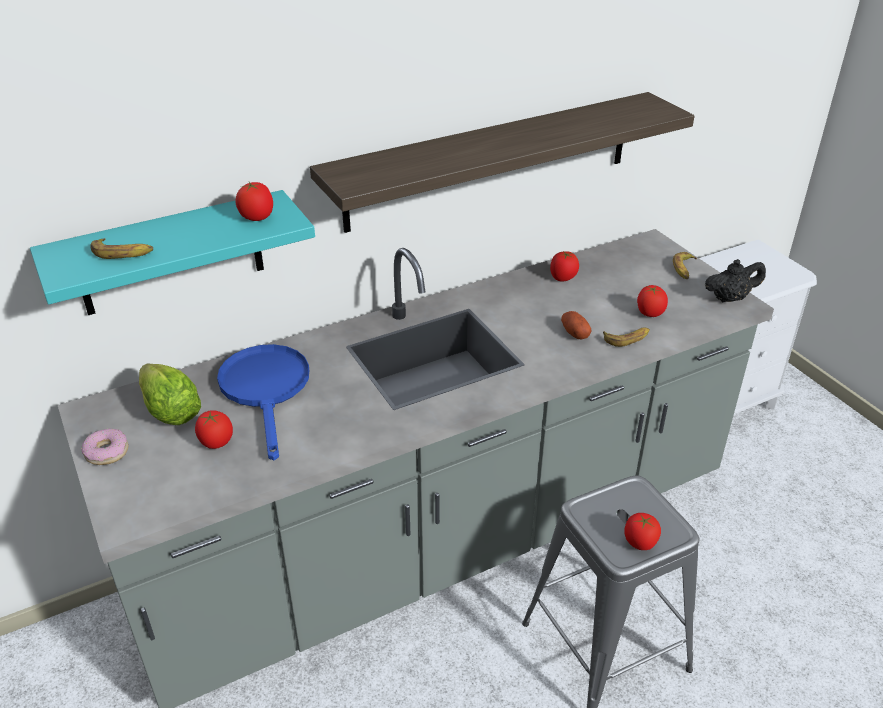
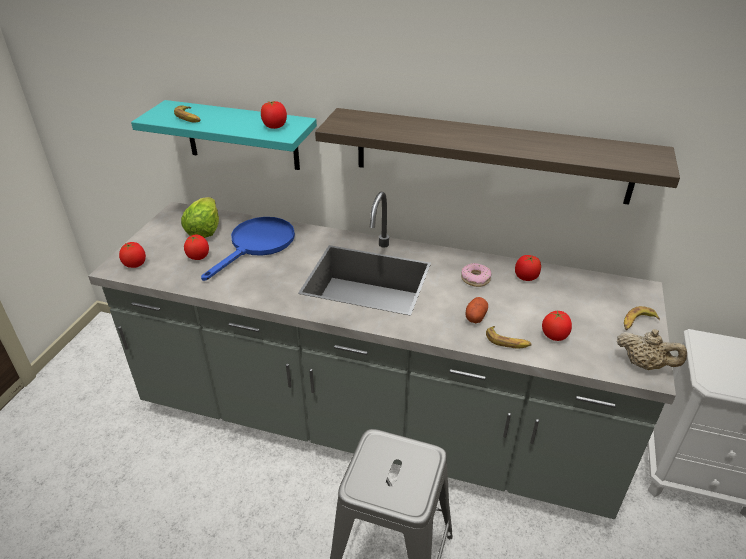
camera: 45 degrees right, 0 degrees up
donut [81,429,129,465] -> donut moved to [461,263,491,287]
tomato [624,513,661,550] -> tomato moved to [119,242,146,268]
black teapot [705,259,766,302] -> beige teapot [617,329,687,370]

